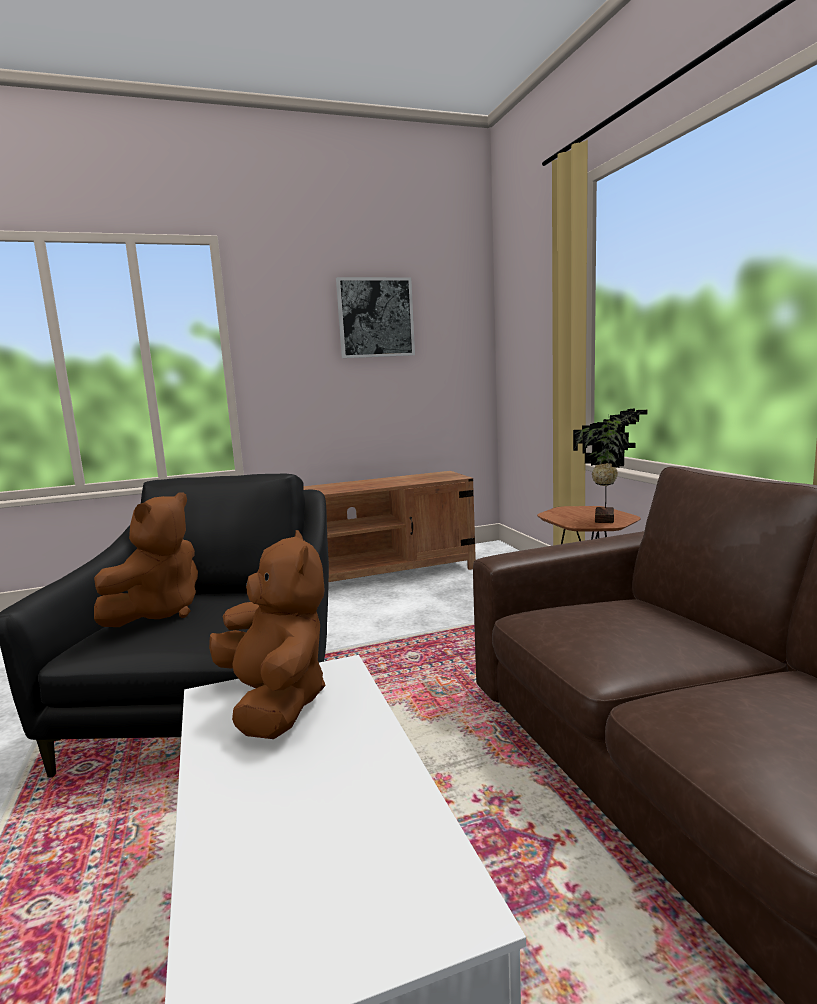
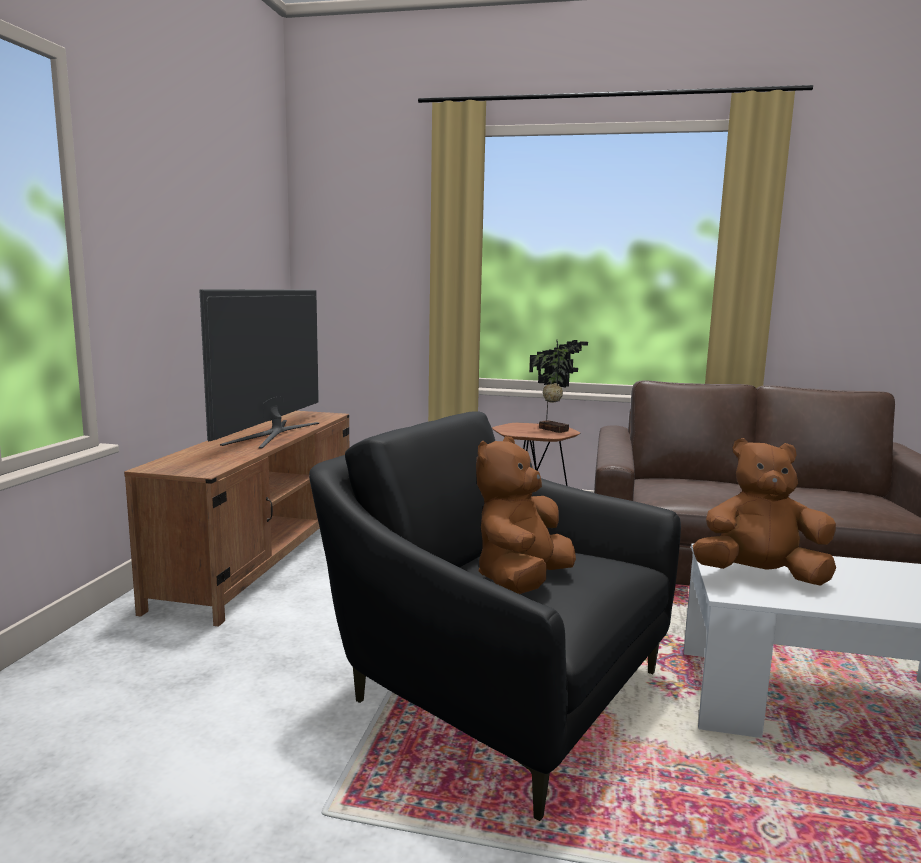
camera: 60 degrees left, 0 degrees up
brown plush toy [94,492,198,627] -> brown plush toy turned 120 degrees counterclockwise [476,436,576,594]
picture [336,277,415,358] -> none
none -> television [199,289,319,448]

